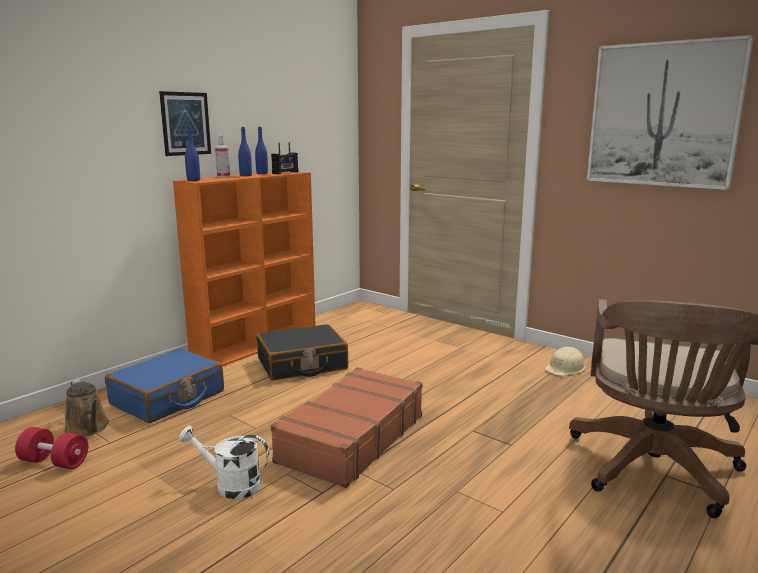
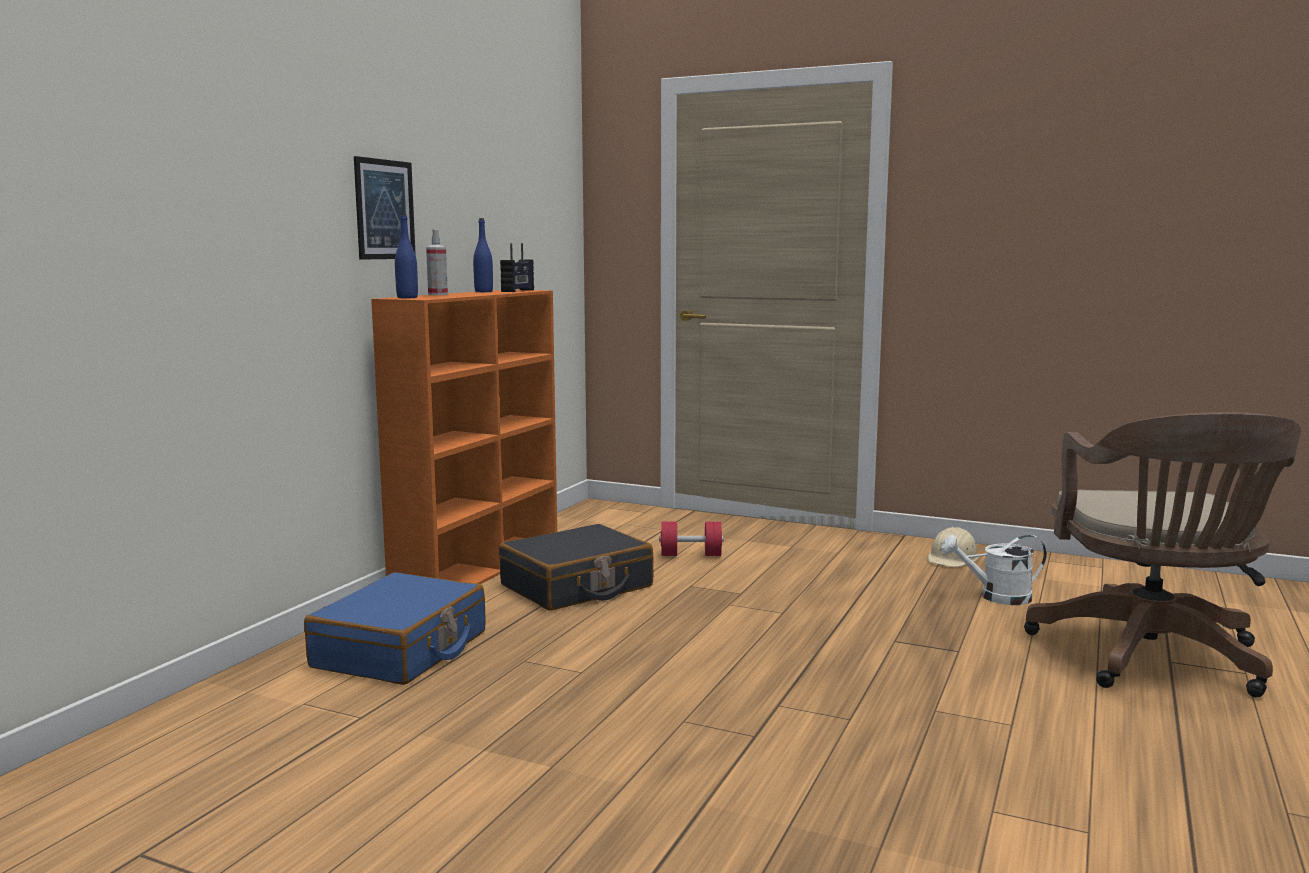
camera: 15 degrees left, 5 degrees down
red dumbbell [15,427,88,469] -> red dumbbell moved to [659,522,724,556]
brown watering can [64,379,109,437] -> none
white watering can [179,425,269,499] -> white watering can moved to [941,535,1047,605]
blue bottle [238,127,252,176] -> none
brown suitcase [271,367,423,488] -> none
picture [587,35,754,190] -> none

